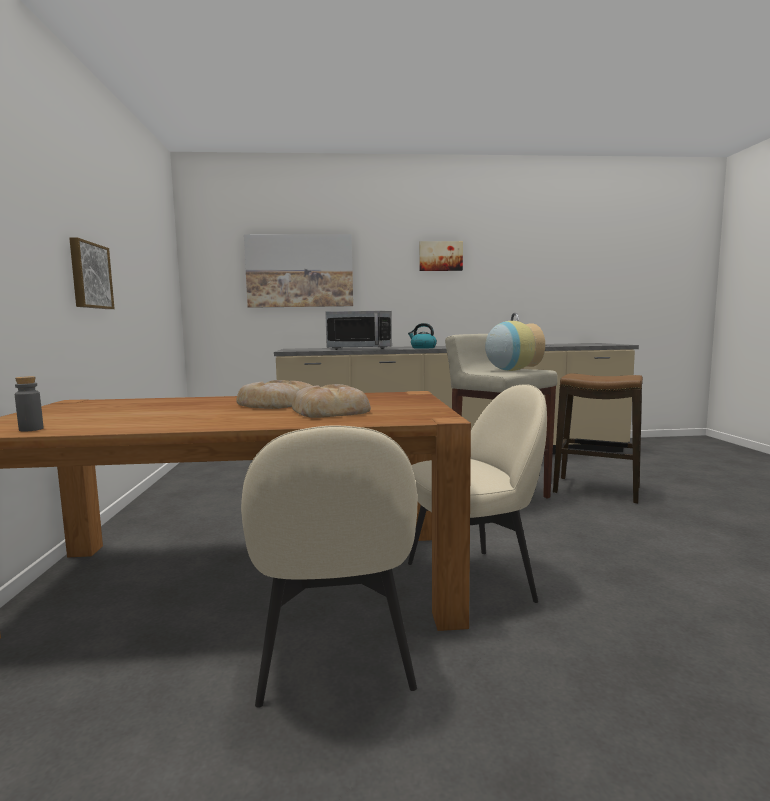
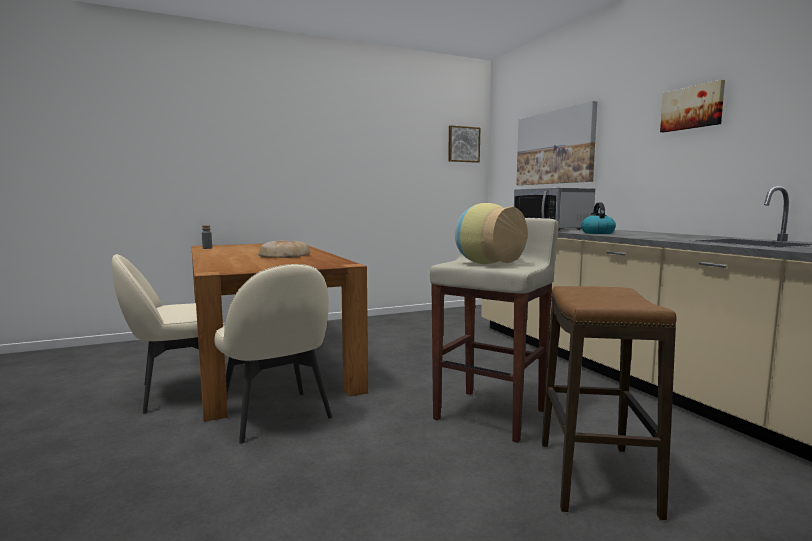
camera: 70 degrees right, 0 degrees up
picture [69,238,115,309] -> picture moved to [448,125,480,163]
bread [292,384,371,418] -> none

